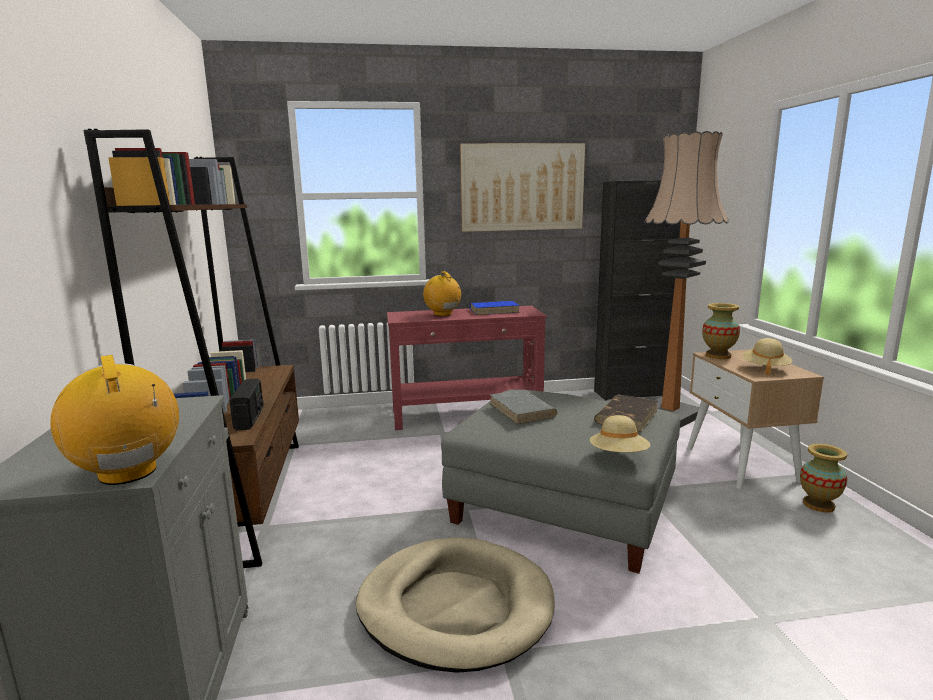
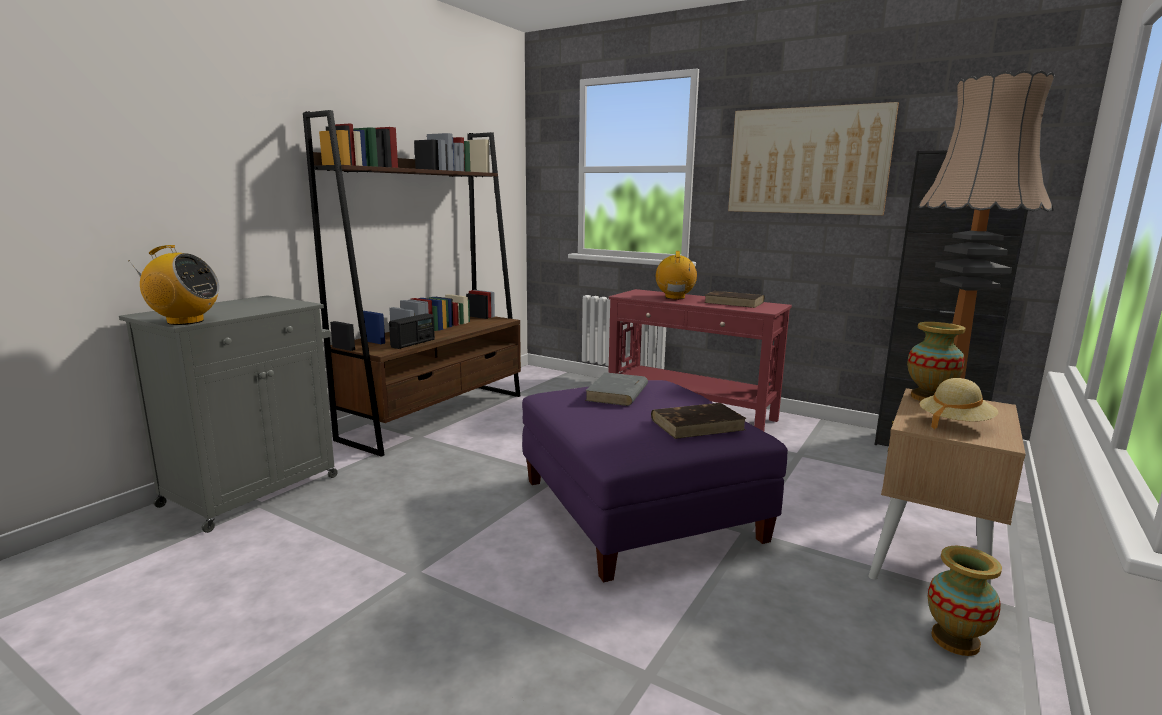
camera: 40 degrees right, 0 degrees up
radio [50,355,179,485] -> radio turned 90 degrees clockwise [128,245,220,325]
beige dog bed [356,537,555,672] -> none
grey ottoman [441,389,680,574] -> purple ottoman [522,380,788,583]
blue book [470,301,520,315] -> brown book [704,291,765,308]
beige hat [590,415,650,452] -> none

